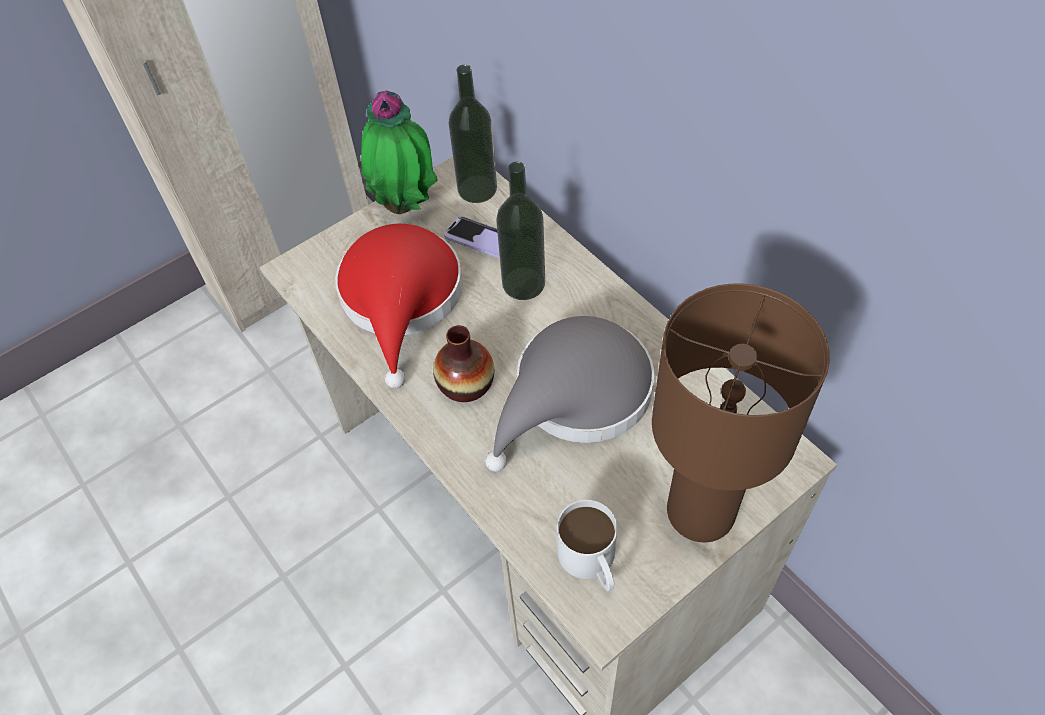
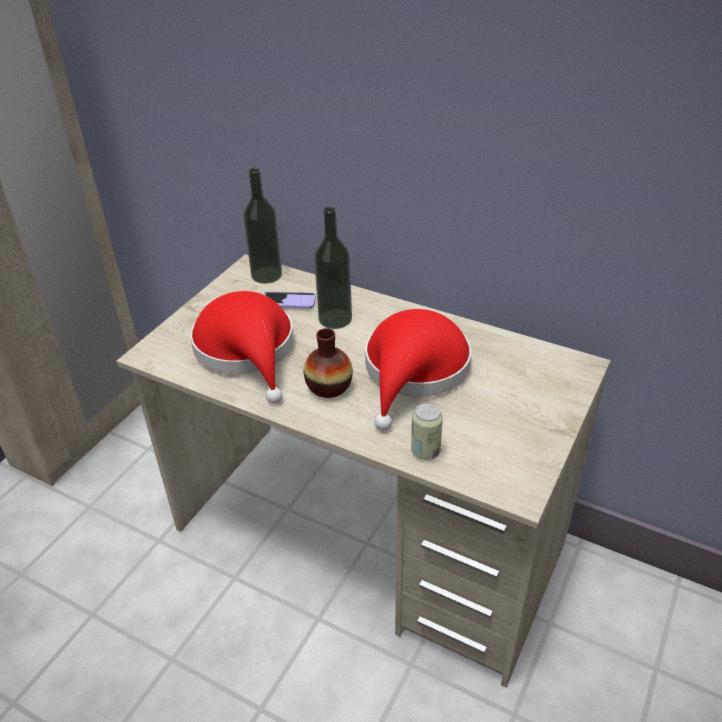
camera: 25 degrees left, 15 degrees down
potted plant [361,91,438,214] -> none
grey hat [485,316,654,472] -> red hat [365,309,471,431]
white mug [557,500,617,591] -> none
brown table lamp [652,283,830,543] -> none
none -> can [411,403,443,460]

